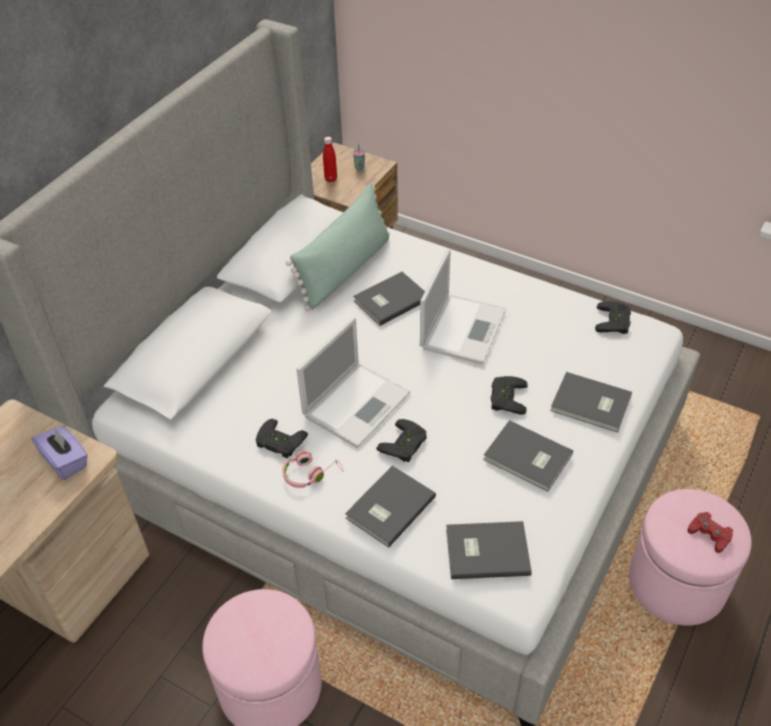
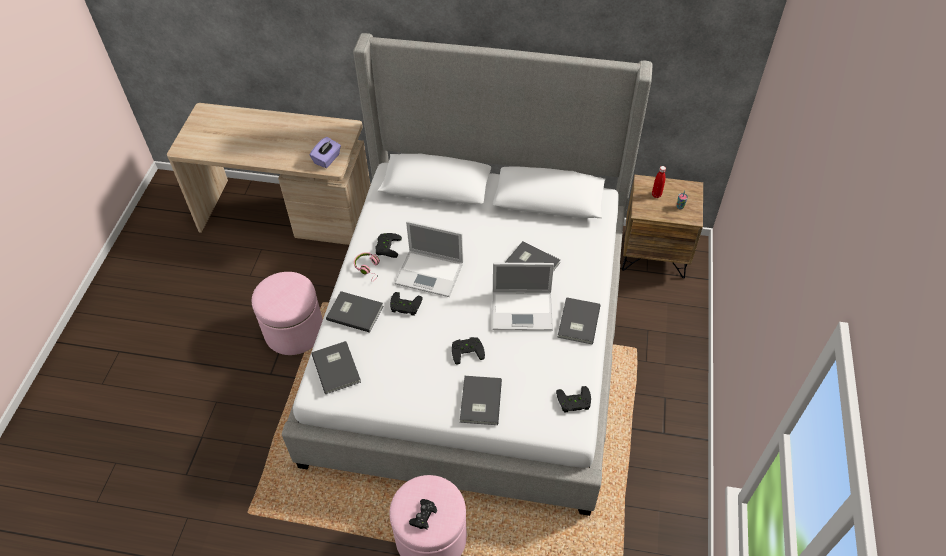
camera: 70 degrees right, 5 degrees up
green pillow [286,183,390,311] -> none
grey book [483,420,573,492] -> grey book moved to [557,297,601,344]
red game controller [688,512,733,553] -> black game controller [409,499,437,530]

